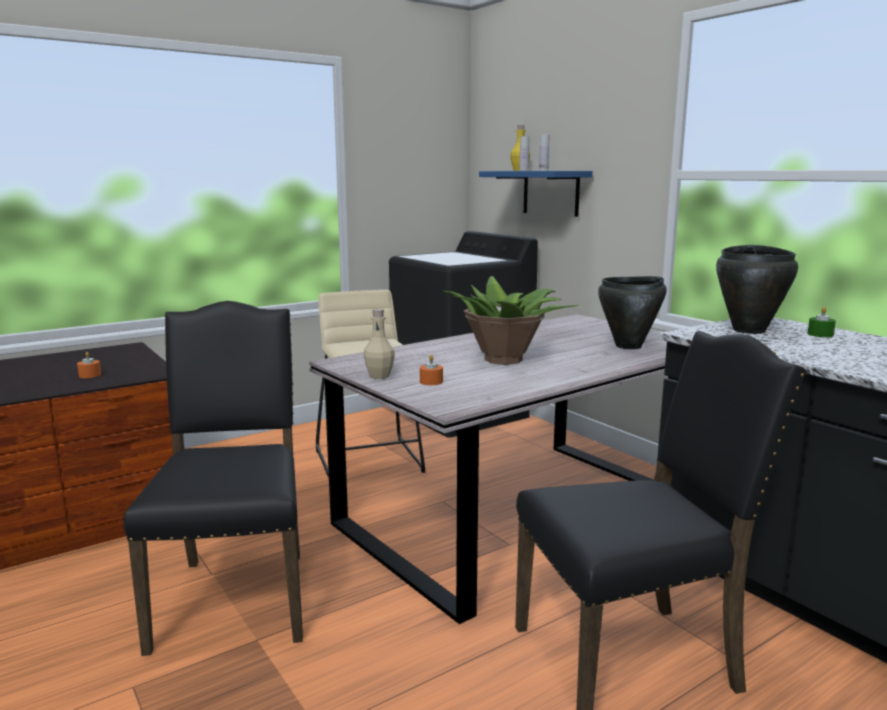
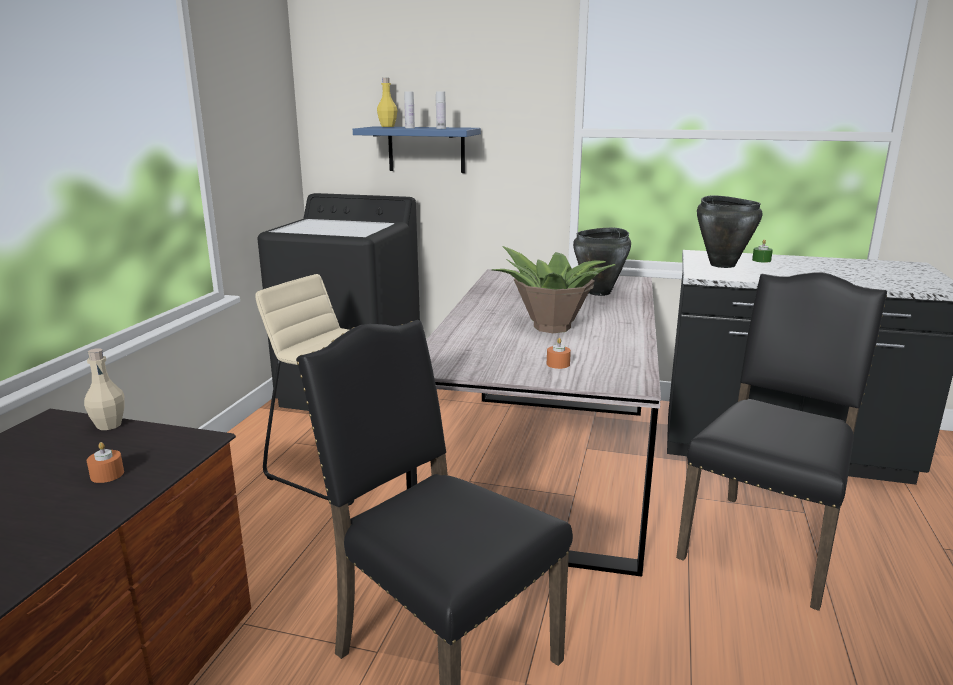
camera: 40 degrees left, 5 degrees up
beige bottle [363,309,395,379] -> beige bottle moved to [84,348,125,430]

